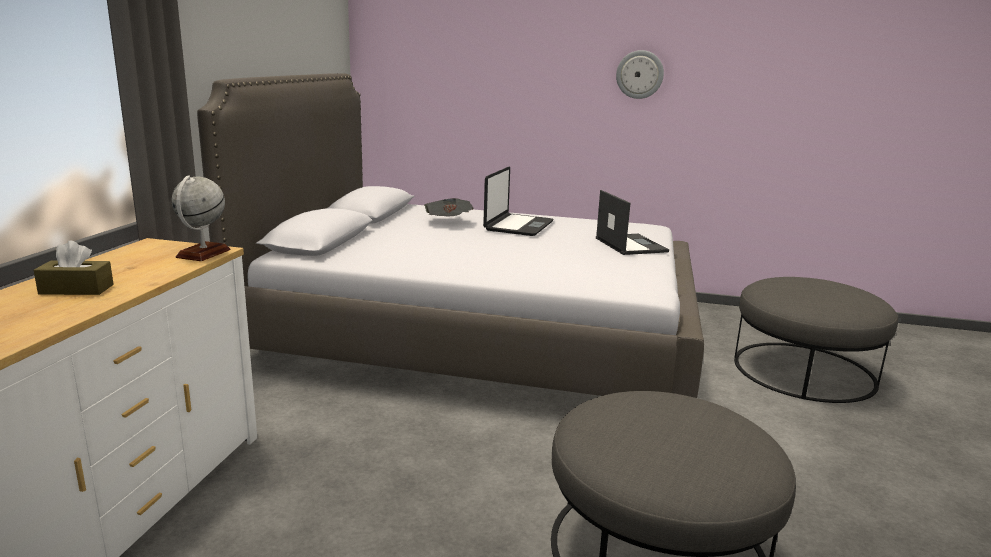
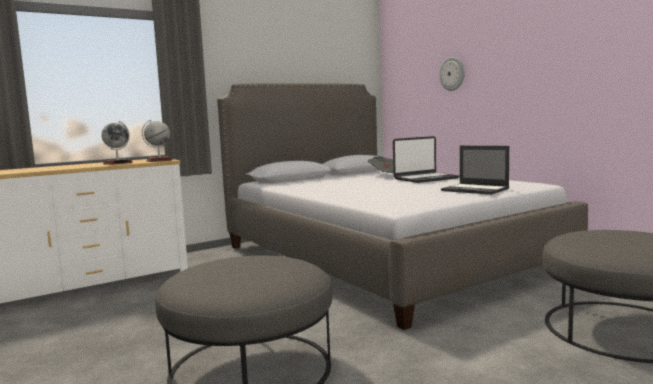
camera: 45 degrees right, 10 degrees down
brown tissue box [34,241,114,295] -> none
laptop [596,190,669,255] -> laptop turned 105 degrees clockwise [441,146,509,195]
wall clock [616,50,664,99] -> wall clock moved to [439,57,465,91]
none -> globe [101,121,133,165]

